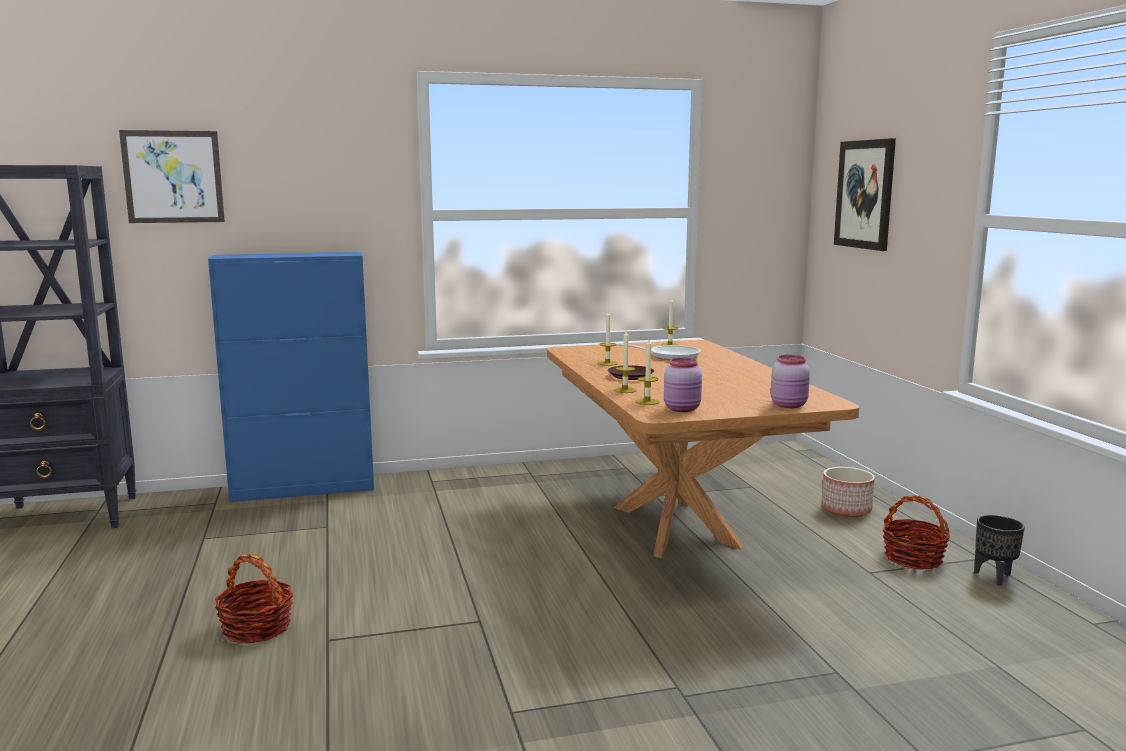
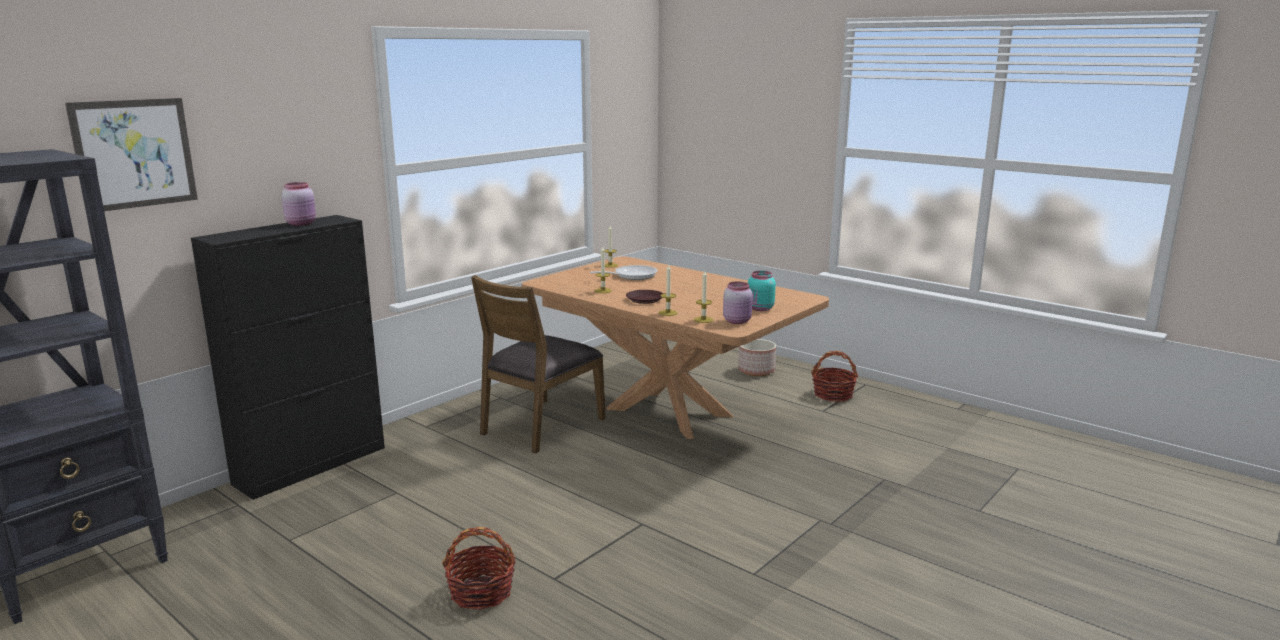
camera: 35 degrees left, 5 degrees up
blue cabinet [208,252,374,502] -> black cabinet [191,215,385,500]
pink jar [771,355,810,408] -> pink jar moved to [281,182,316,226]
picture [834,138,896,251] -> none
black planter [974,515,1025,586] -> none
none -> brown chair [471,275,606,454]
none -> turquoise jar [748,271,776,311]

